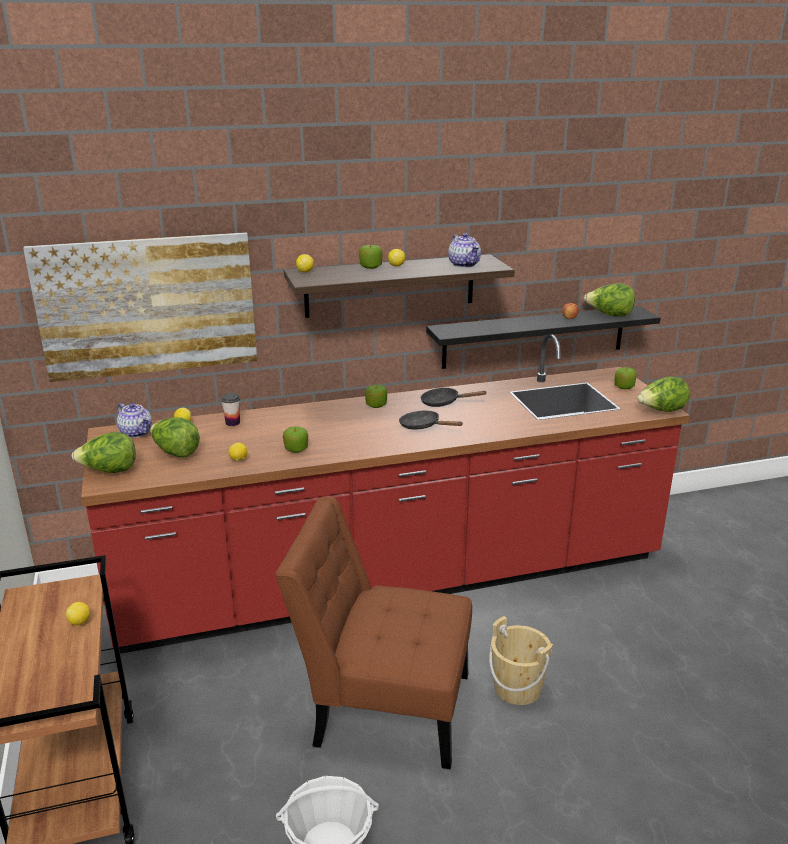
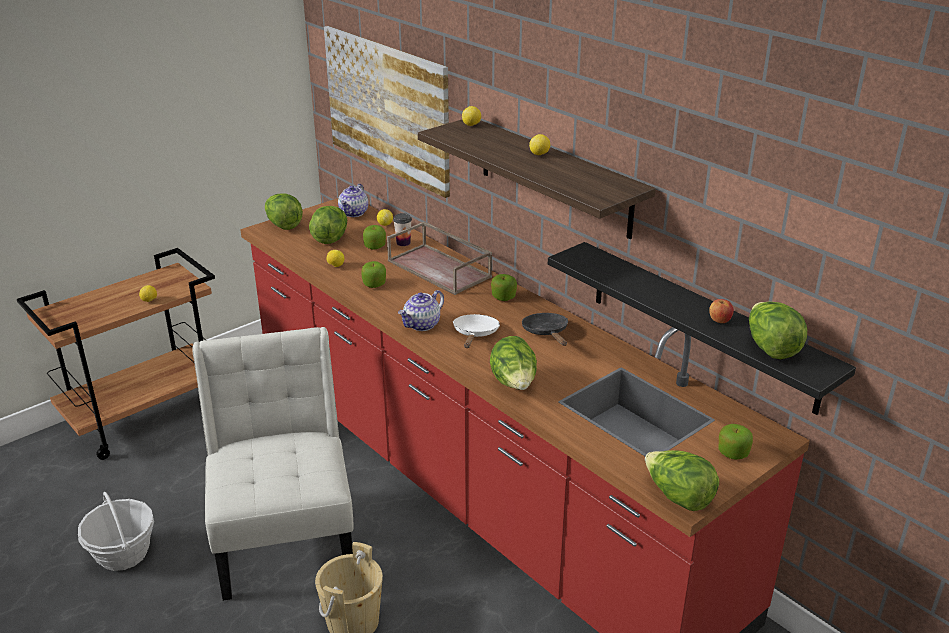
camera: 65 degrees right, 5 degrees up
brown chair [275,497,472,769] -> white chair [192,327,354,601]
apple [359,244,382,269] -> apple moved to [363,225,386,250]
black frying pan [399,411,463,430] -> white frying pan [453,314,500,348]
teapot [448,233,481,268] -> teapot moved to [398,290,444,331]
none -> brown tray [387,222,492,295]
none -> lettuce [490,336,537,390]

